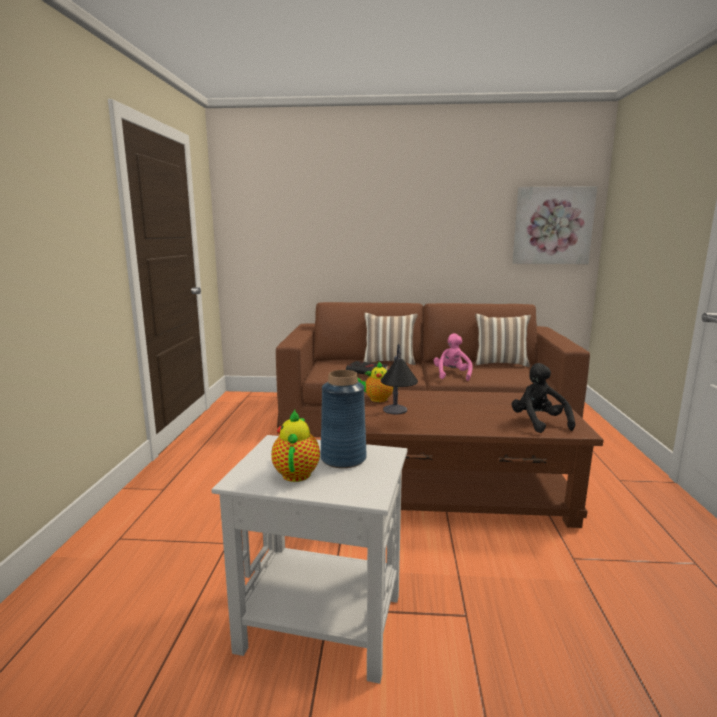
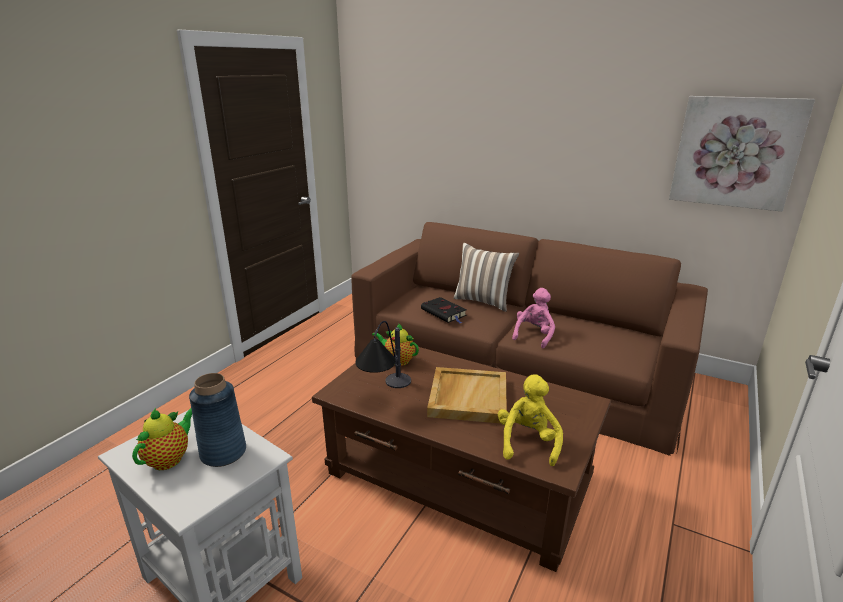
camera: 25 degrees right, 10 degrees up
pillow [475,313,531,367] -> none
black plush toy [512,363,575,433] -> yellow plush toy [498,374,563,466]
none -> beige tray [427,367,507,423]

